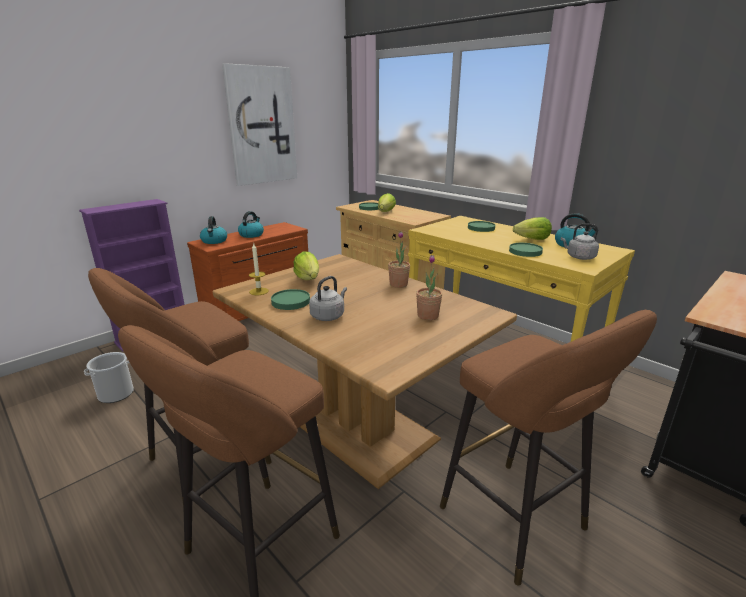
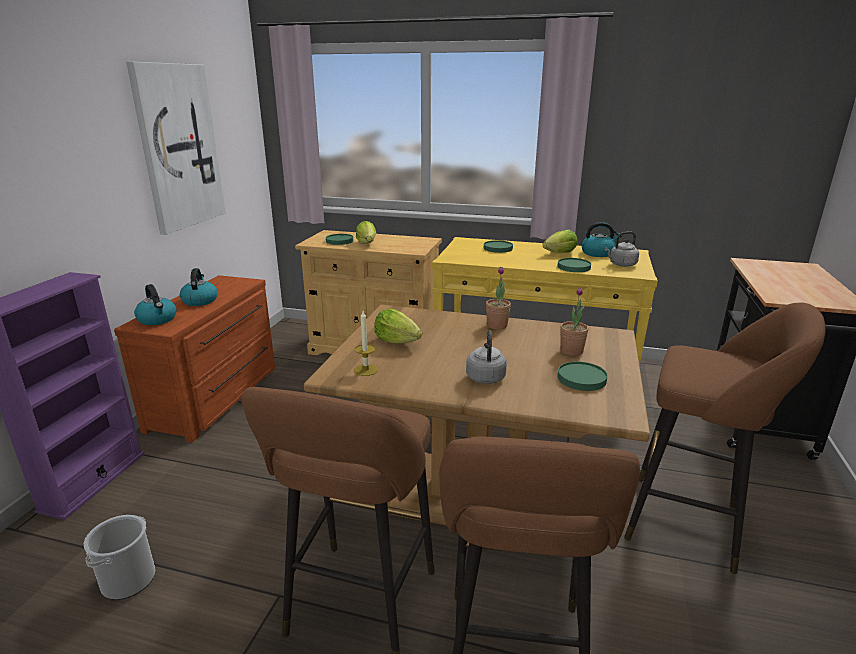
camera: 30 degrees left, 0 degrees up
green plate [271,289,310,310] -> green plate moved to [558,361,608,391]

